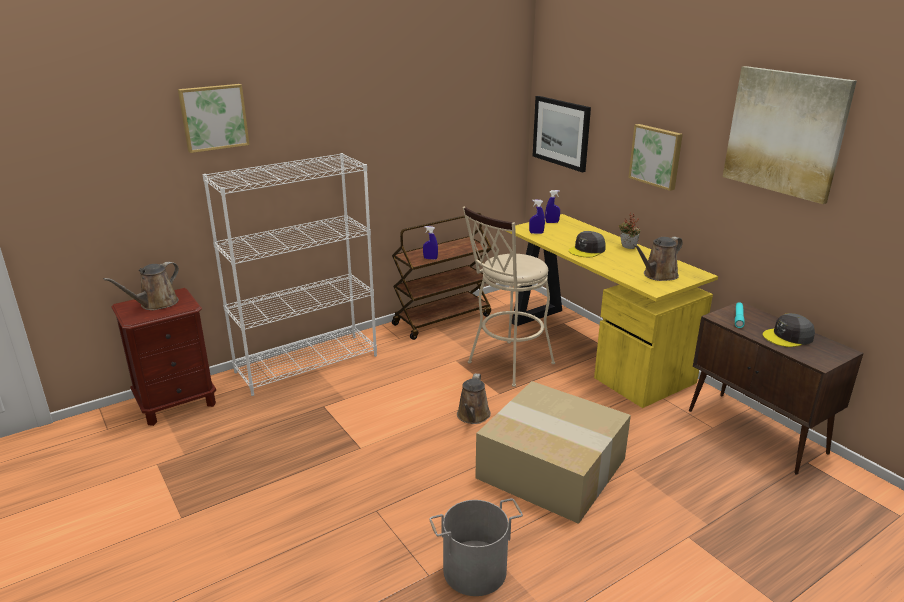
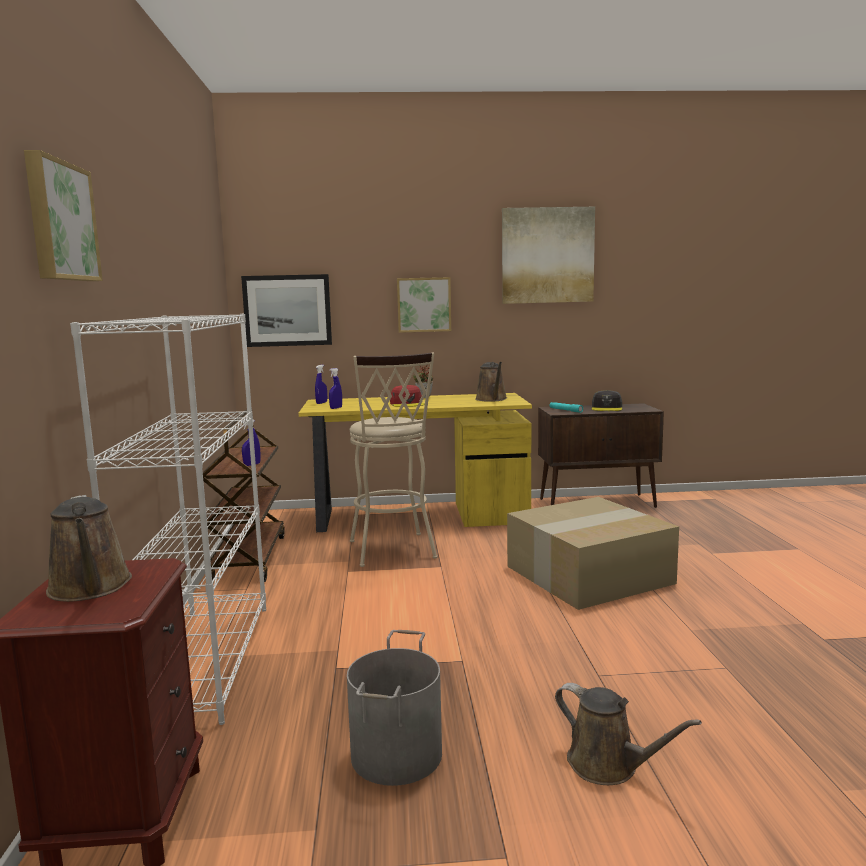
camera: 60 degrees left, 15 degrees down
grey bucket [429,498,523,596] -> grey bucket moved to [347,630,442,786]
brown watering can [457,373,491,424] -> brown watering can moved to [555,683,702,785]
grey cap [569,231,606,257] -> red cap [390,385,425,407]

